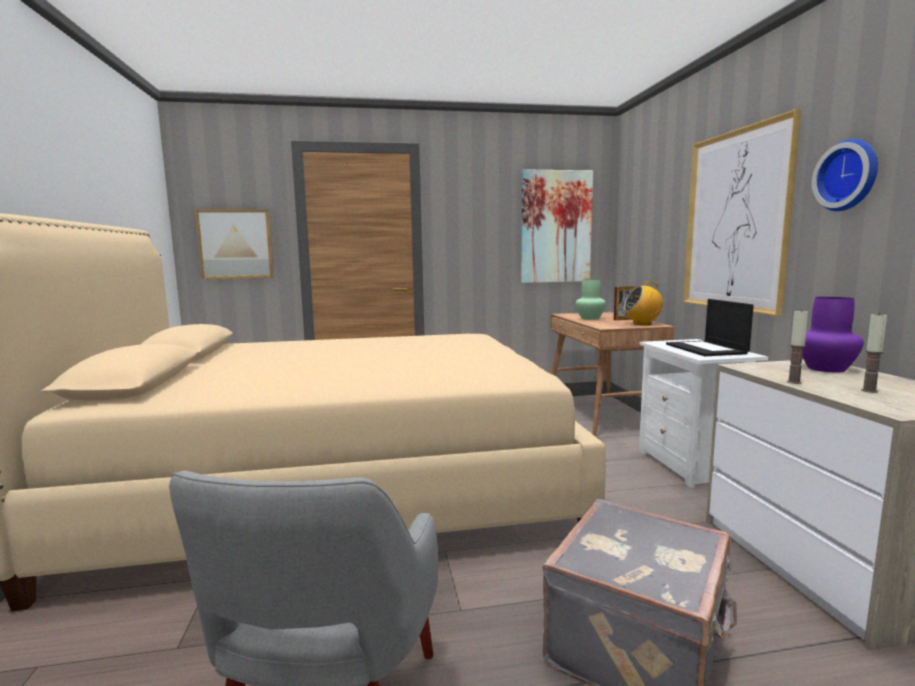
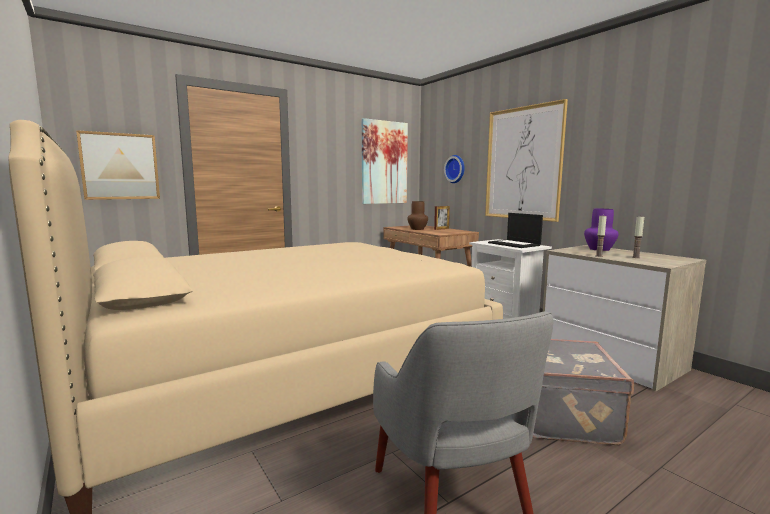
camera: 25 degrees left, 0 degrees up
green vase [576,279,606,320] -> brown vase [407,201,428,230]
radio [624,281,663,325] -> none
wall clock [812,139,878,211] -> wall clock moved to [444,155,464,183]

